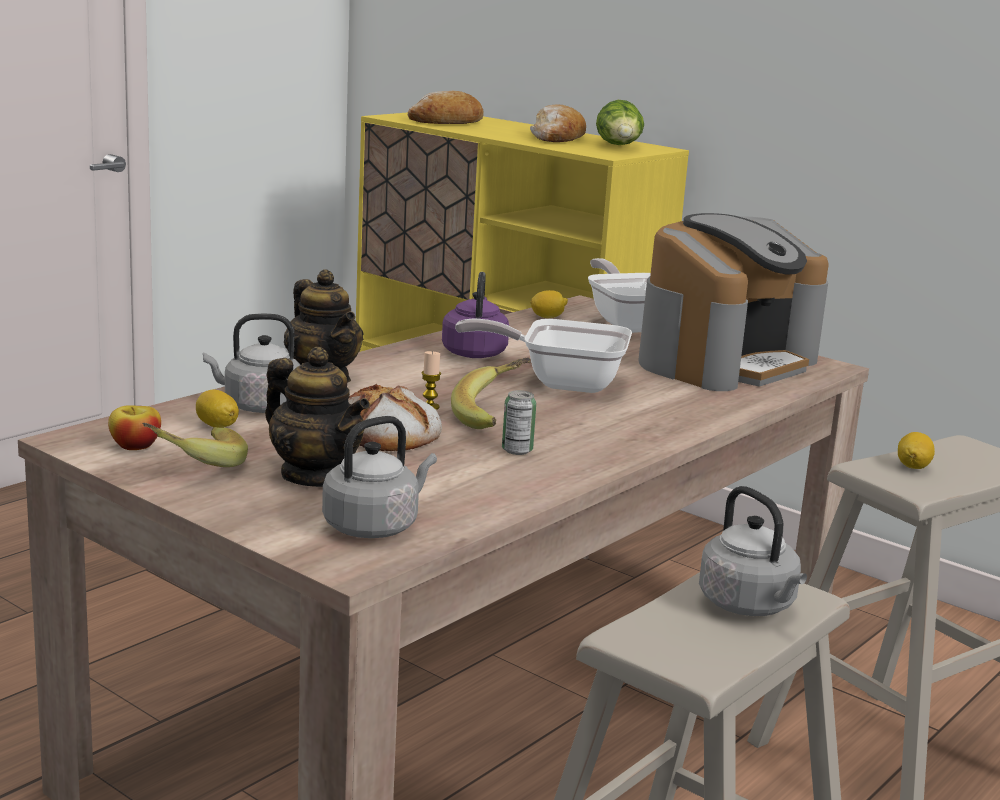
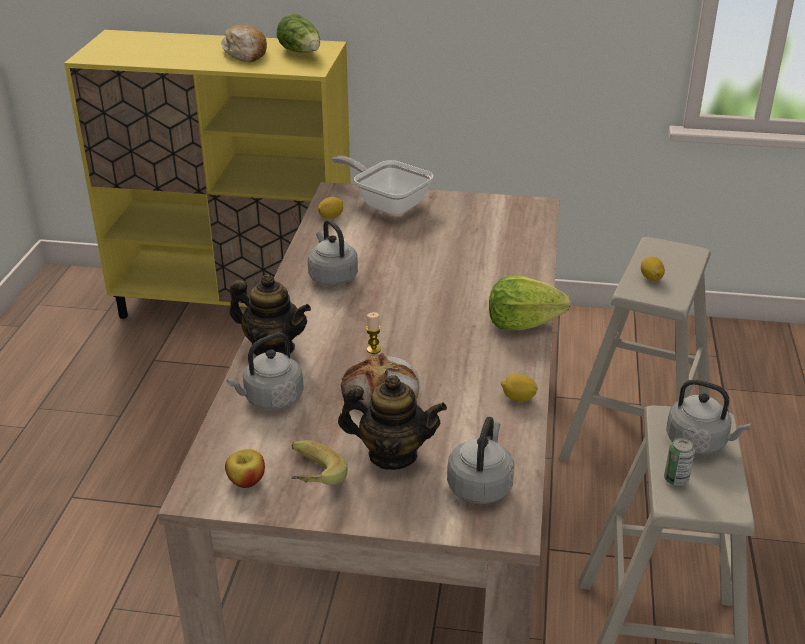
camera: 30 degrees left, 15 degrees up
lemon [196,389,239,428] -> lemon moved to [501,374,538,401]
bread [408,91,484,124] -> none
purple kettle [442,272,509,358] -> grey kettle [308,220,358,286]
banana [451,358,530,429] -> none
frying pan [455,319,632,393] -> none
can [502,390,536,455] -> can moved to [664,438,695,486]
coffee machine [638,213,829,391] -> none
none -> lettuce [489,276,571,330]

